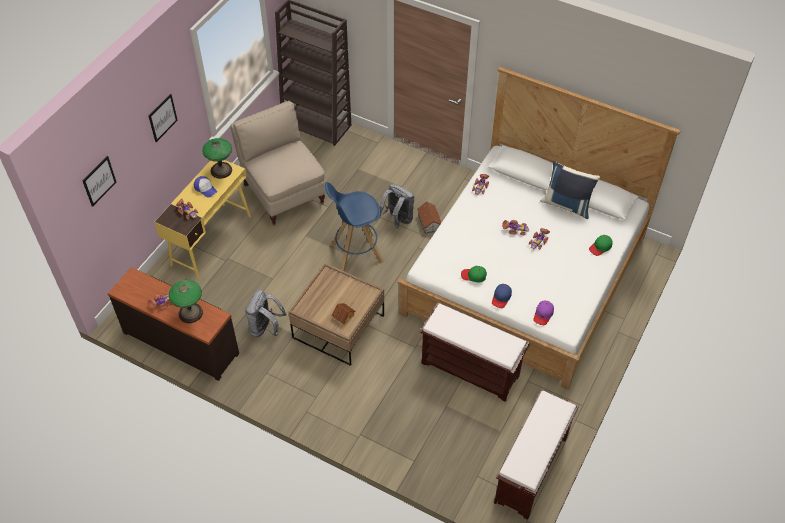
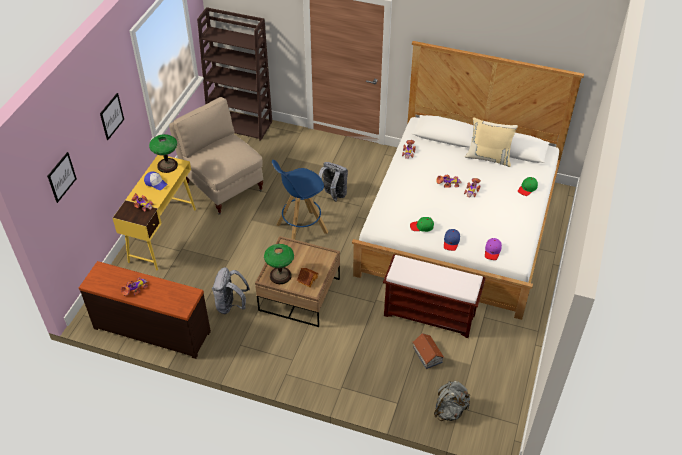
camera: 10 degrees left, 5 degrees down
table lamp [169,280,203,323] -> table lamp moved to [264,244,294,284]
toy house [417,201,441,234] -> toy house moved to [413,333,444,369]
brown bench [494,390,579,520] -> none
blue pillow [541,161,600,219] -> beige pillow [465,118,518,167]
none -> grey backpack [434,381,471,421]

